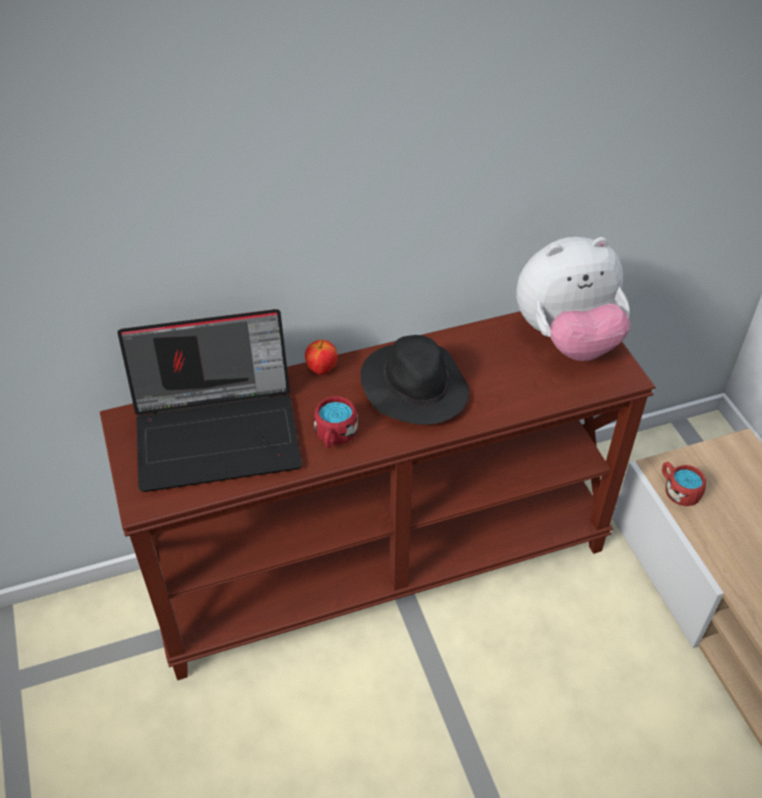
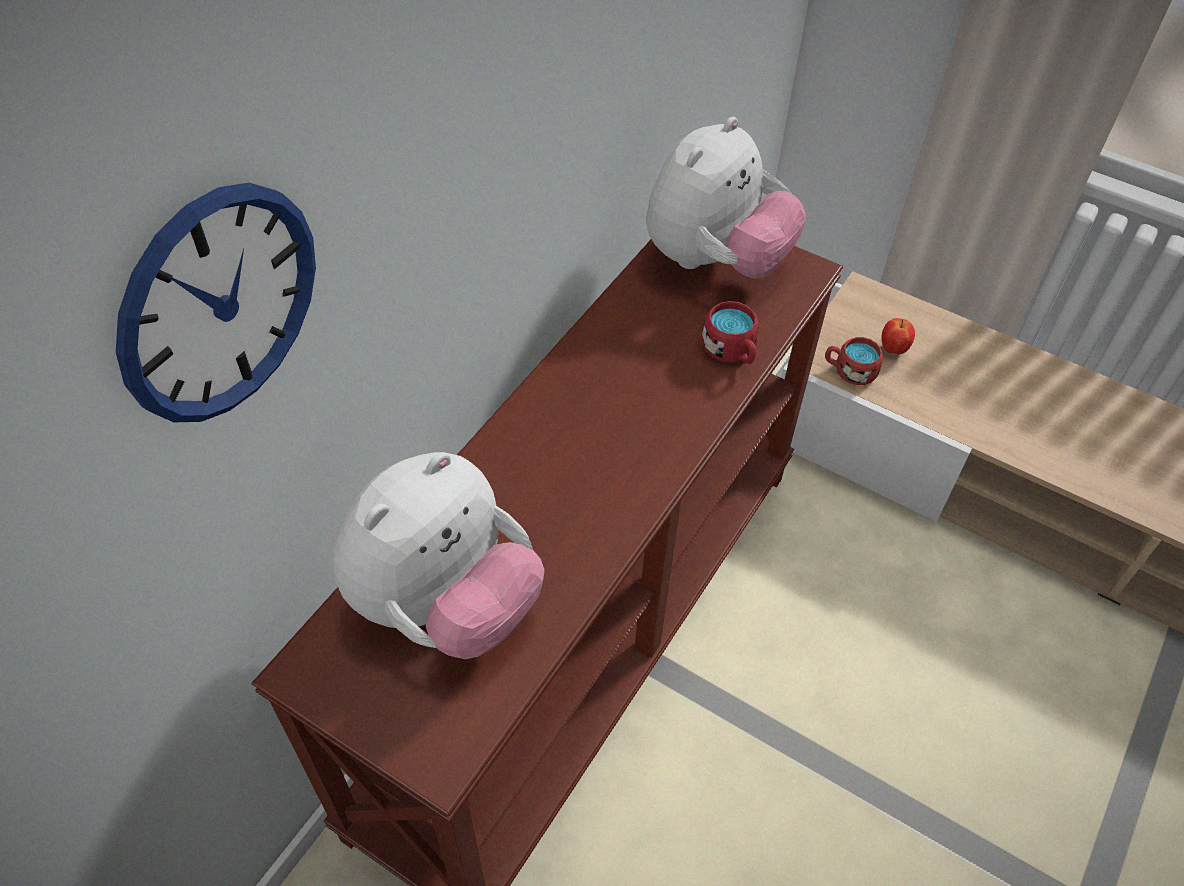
camera: 40 degrees left, 5 degrees up
laptop [117,309,302,492] -> plush toy [332,452,544,659]
apple [305,340,338,375] -> apple moved to [881,318,915,354]
red mug [314,396,358,448] -> red mug moved to [702,301,759,364]
black hat [361,335,469,425] -> none
none -> wall clock [116,183,316,422]

